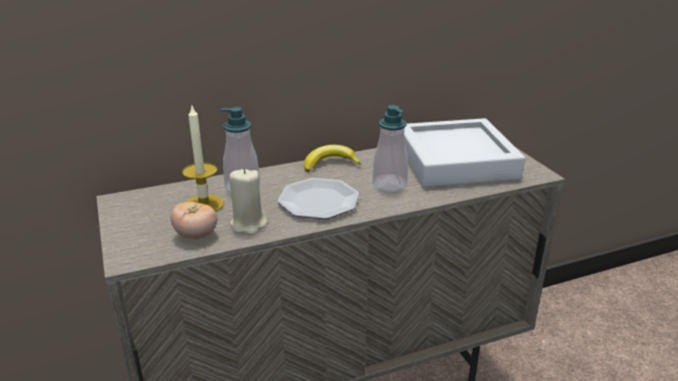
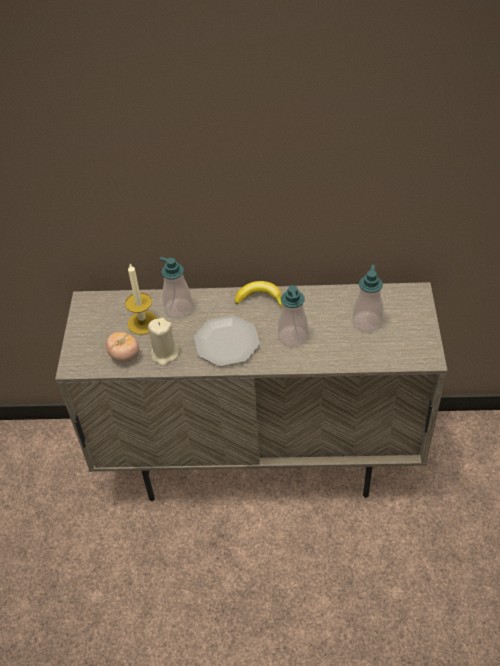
camera: 25 degrees right, 20 degrees up
grey tray [404,118,525,188] -> soap dispenser [352,265,383,332]

